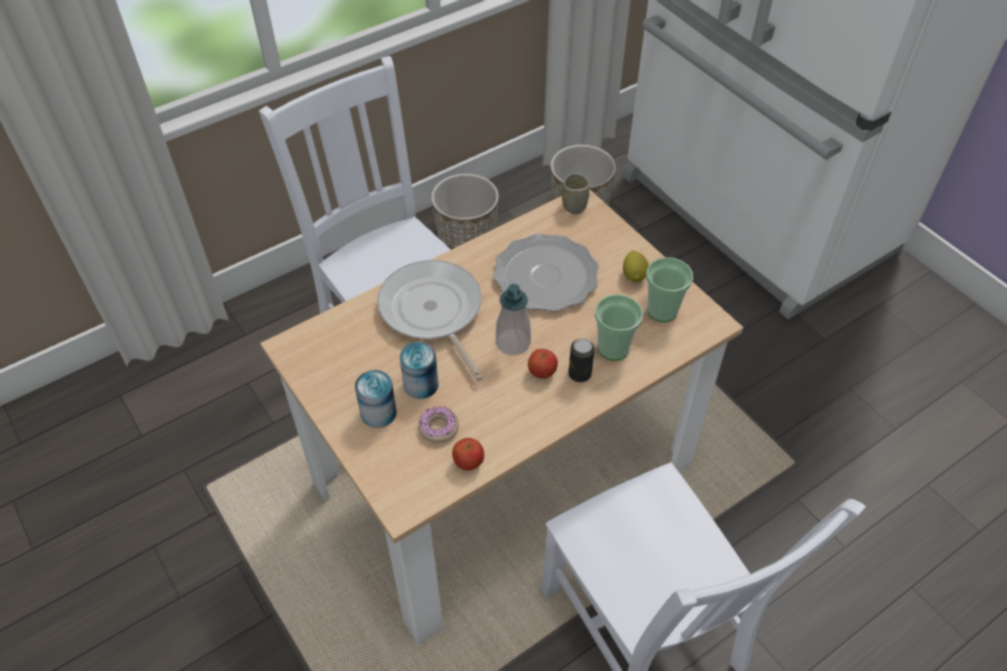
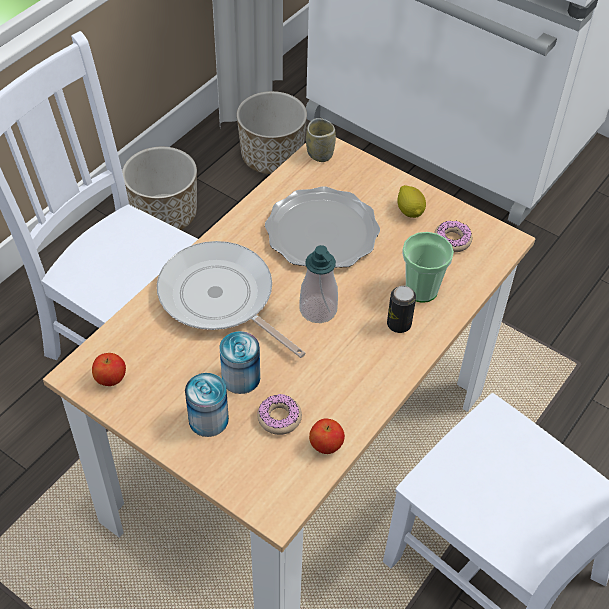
camera: 20 degrees left, 0 degrees up
apple [528,349,558,379] -> apple moved to [92,353,126,386]
cup [646,257,693,322] -> donut [434,220,472,252]

